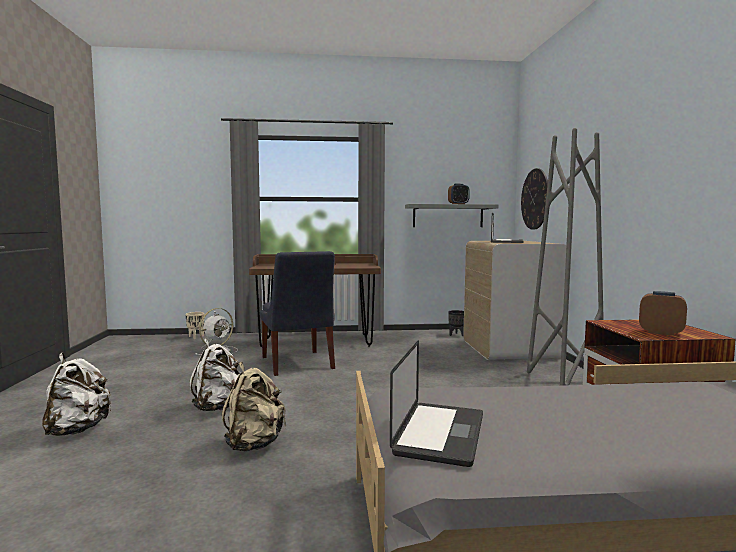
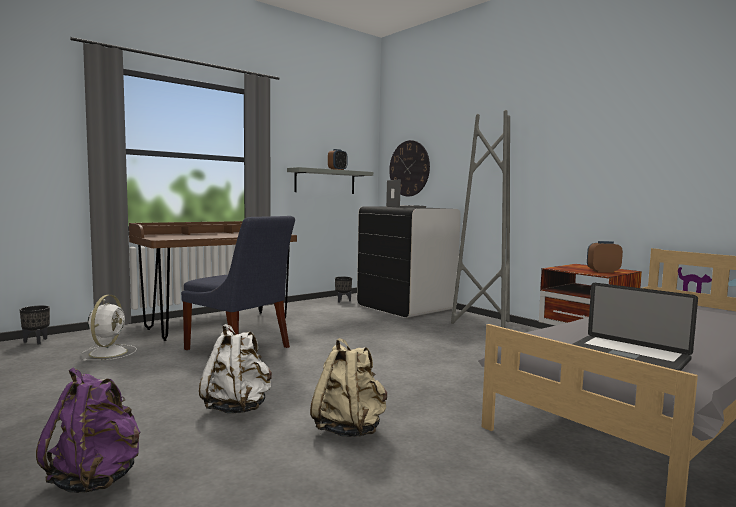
camera: 35 degrees left, 0 degrees up
white backpack [42,353,112,436] -> purple backpack [36,367,141,493]
beige planter [185,312,204,339] -> black planter [20,305,50,344]
laptop [390,340,483,467] -> laptop turned 150 degrees clockwise [572,283,698,371]
beige dresser [463,241,566,360] -> black dresser [357,206,461,318]

